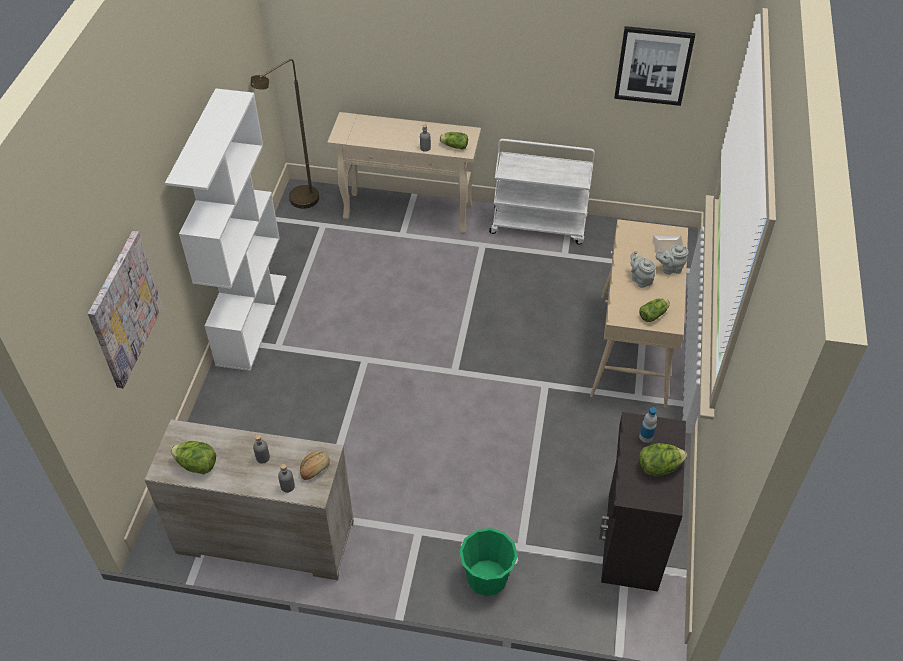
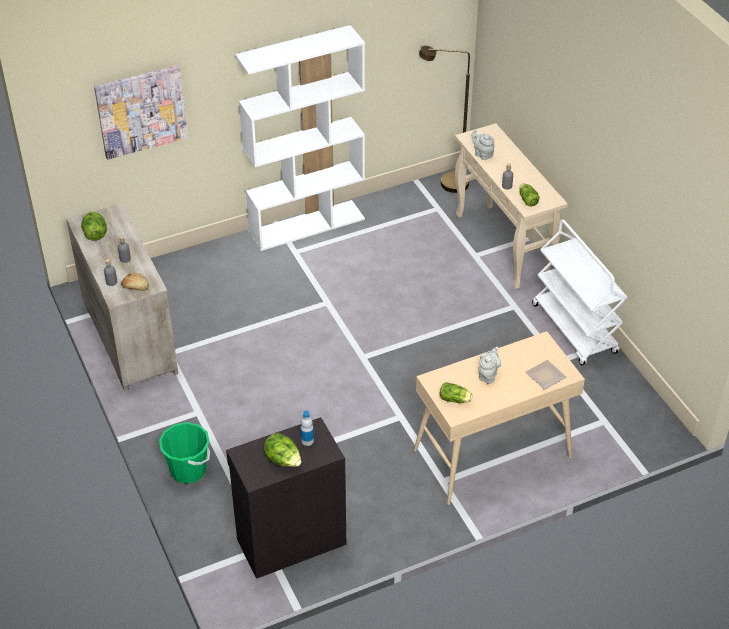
camera: 55 degrees right, 5 degrees down
picture [614,26,695,106] -> none
grey teapot [656,245,689,274] -> grey teapot moved to [472,130,494,160]

